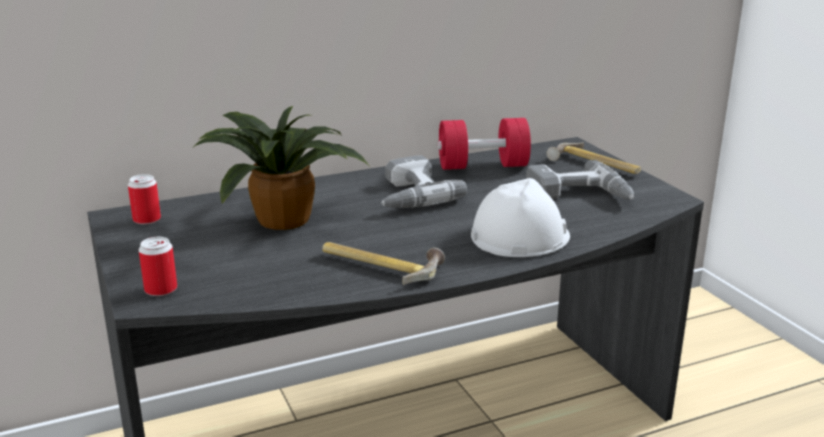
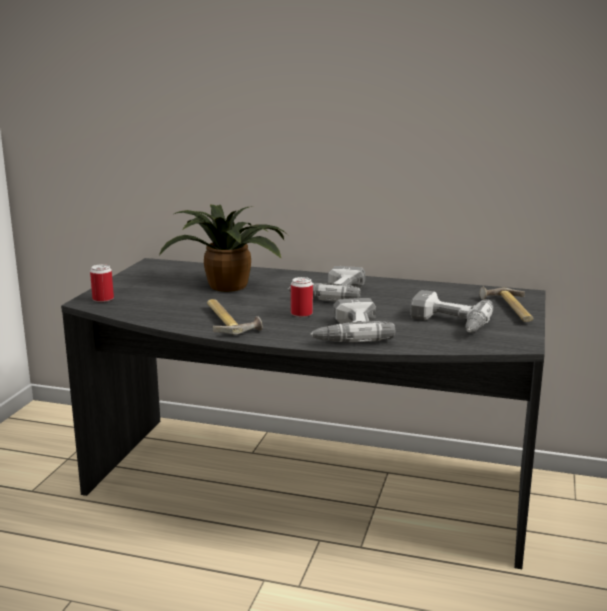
camera: 40 degrees right, 5 degrees down
can [128,174,161,225] -> can moved to [291,277,313,317]
red dumbbell [438,118,531,170] -> none
white hard hat [471,178,570,257] -> power drill [310,298,396,342]

